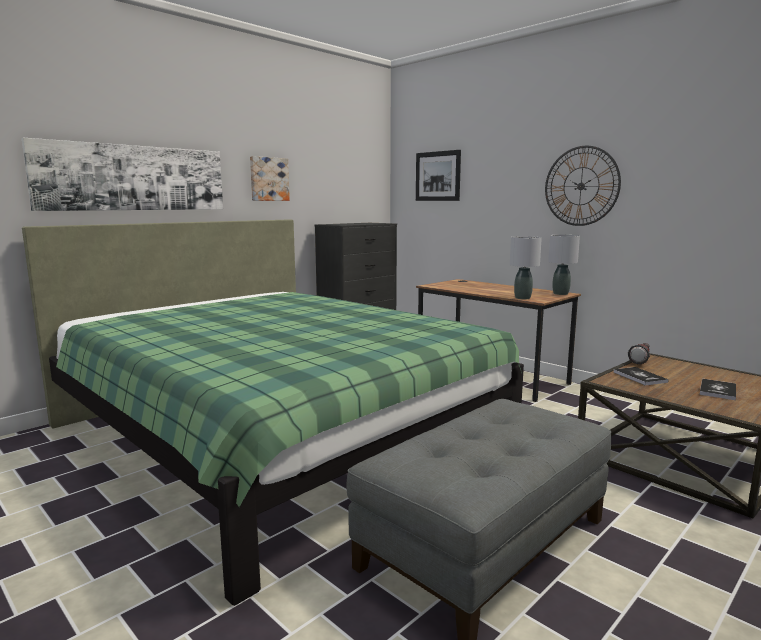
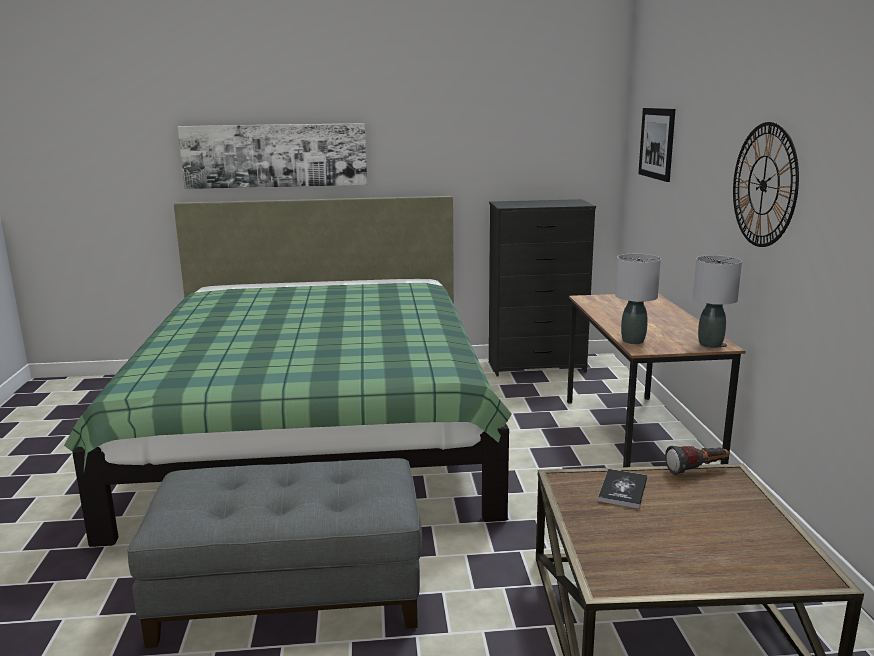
camera: 40 degrees right, 5 degrees up
picture [250,156,290,201] -> none
book [699,379,736,400] -> none

